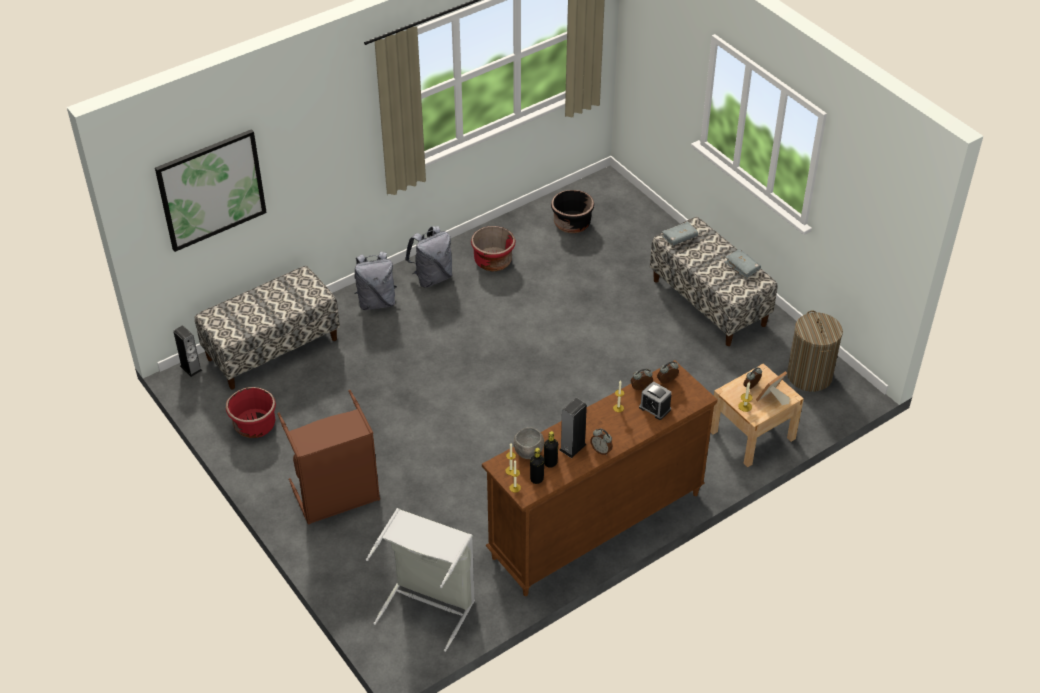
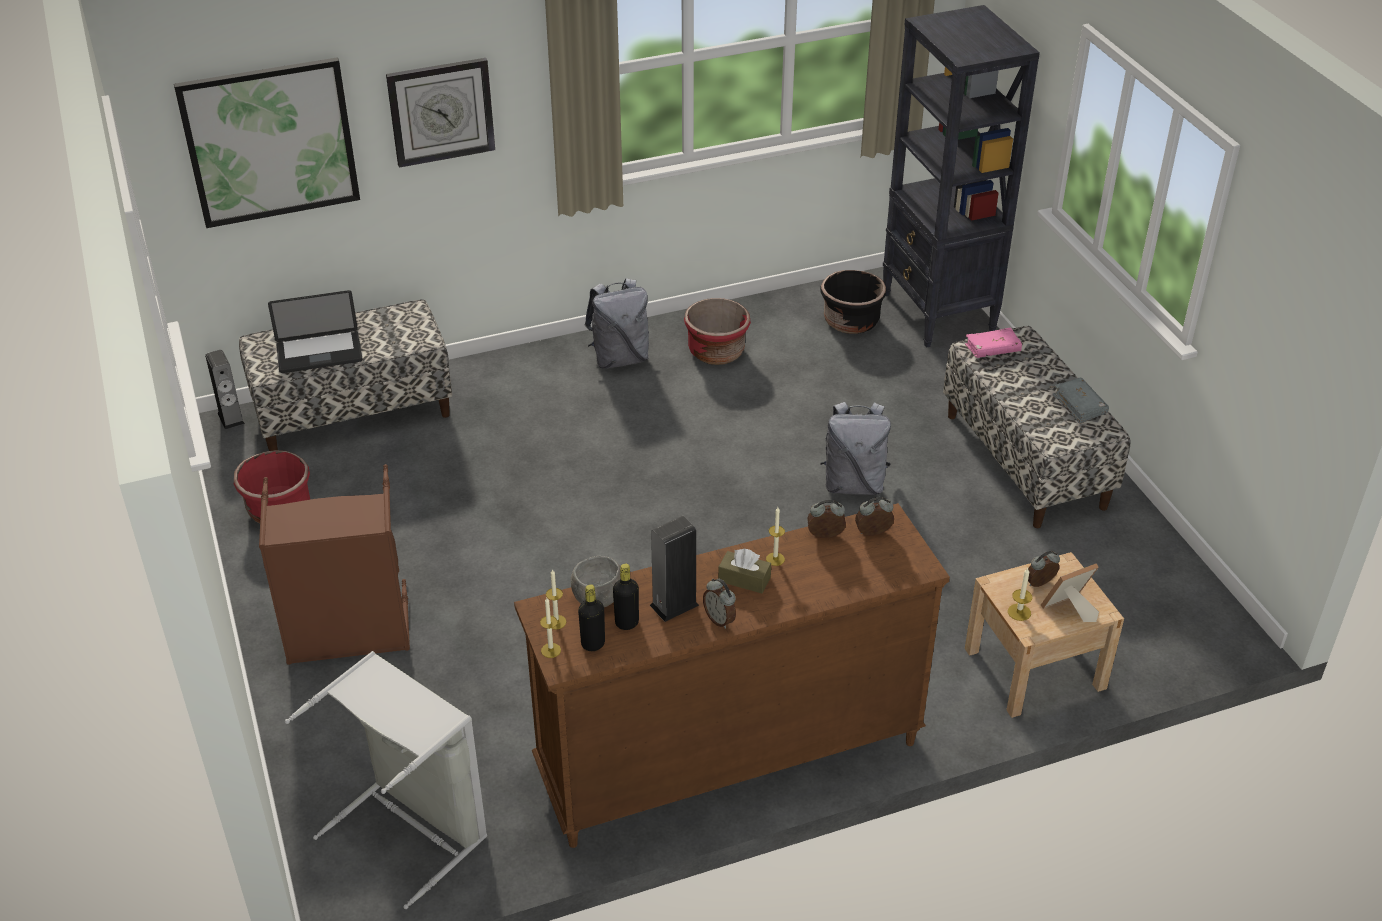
camera: 15 degrees right, 5 degrees down
grey backpack [354,251,397,310] -> grey backpack moved to [820,402,891,495]
alarm clock [639,381,671,420] -> none
grey book [662,221,698,246] -> pink book [965,328,1022,358]
laundry basket [787,310,843,392] -> none
none -> laptop [268,290,362,373]
none -> wall clock [386,58,495,168]
none -> brown tissue box [718,549,771,593]
none -> black bookcase [883,5,1040,348]

